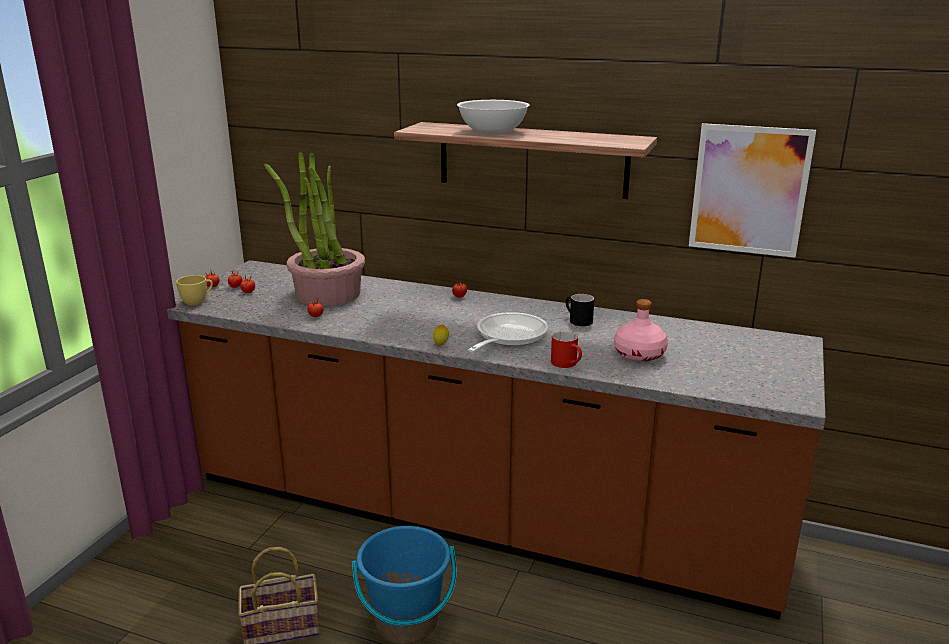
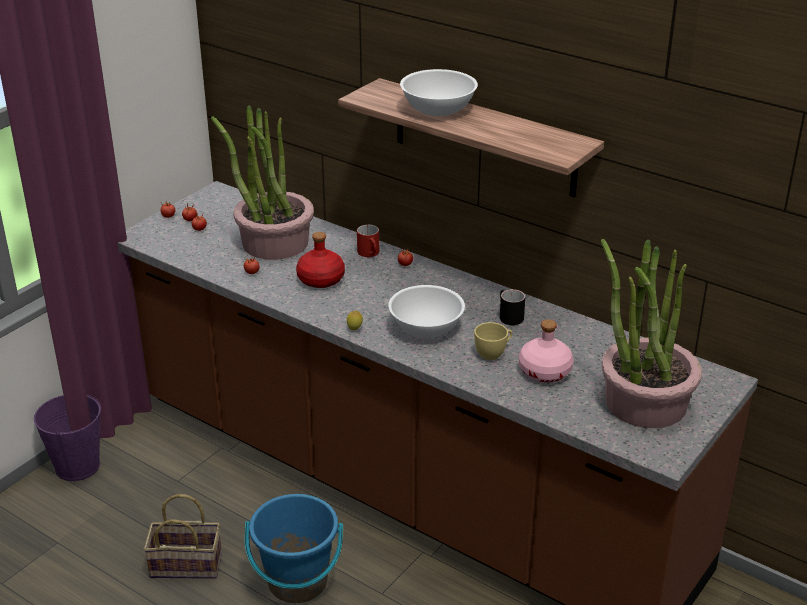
camera: 15 degrees right, 10 degrees up
yellow cup [176,275,213,306] -> yellow cup moved to [474,322,512,360]
frying pan [468,312,548,352] -> white bowl [388,285,465,338]
red mug [551,331,582,368] -> red mug moved to [357,225,379,257]
picture [689,123,816,258] -> none
none -> purple bucket [34,394,101,481]
none -> red bottle [296,232,345,288]
none -> potted plant [601,239,702,428]

